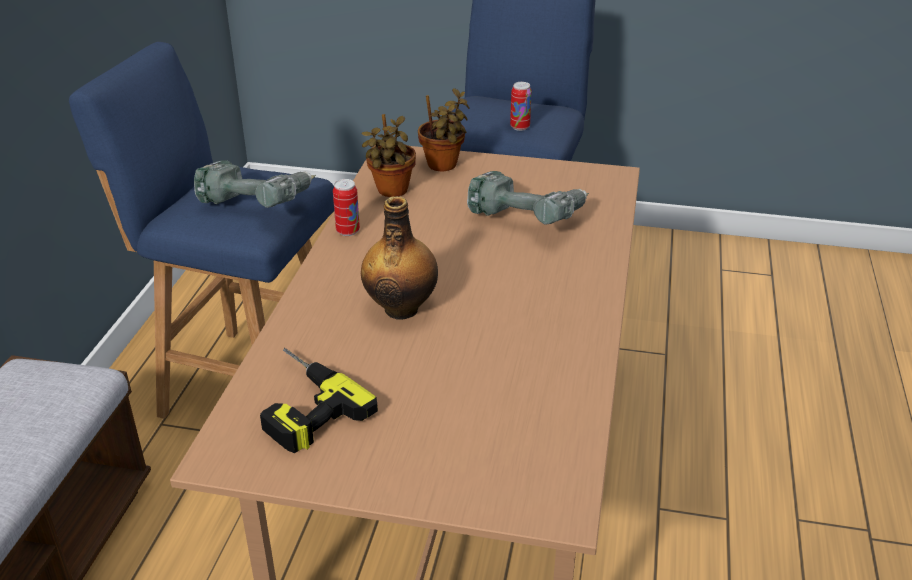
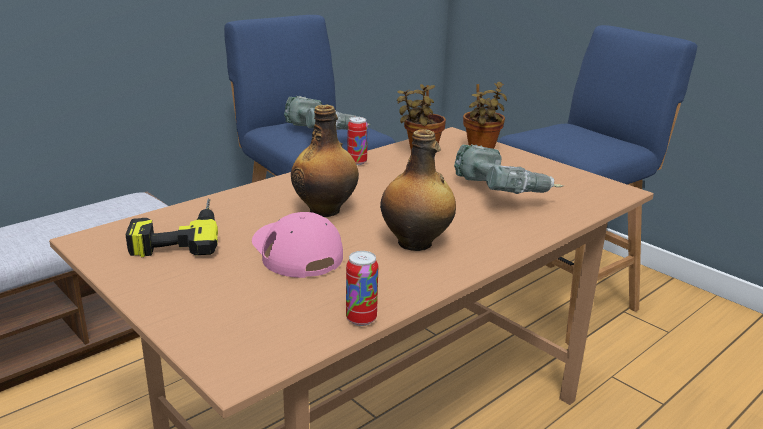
camera: 35 degrees right, 10 degrees down
can [510,82,532,131] -> can moved to [346,251,378,326]
none -> pink cap [252,212,343,278]
none -> bottle [380,129,456,251]

